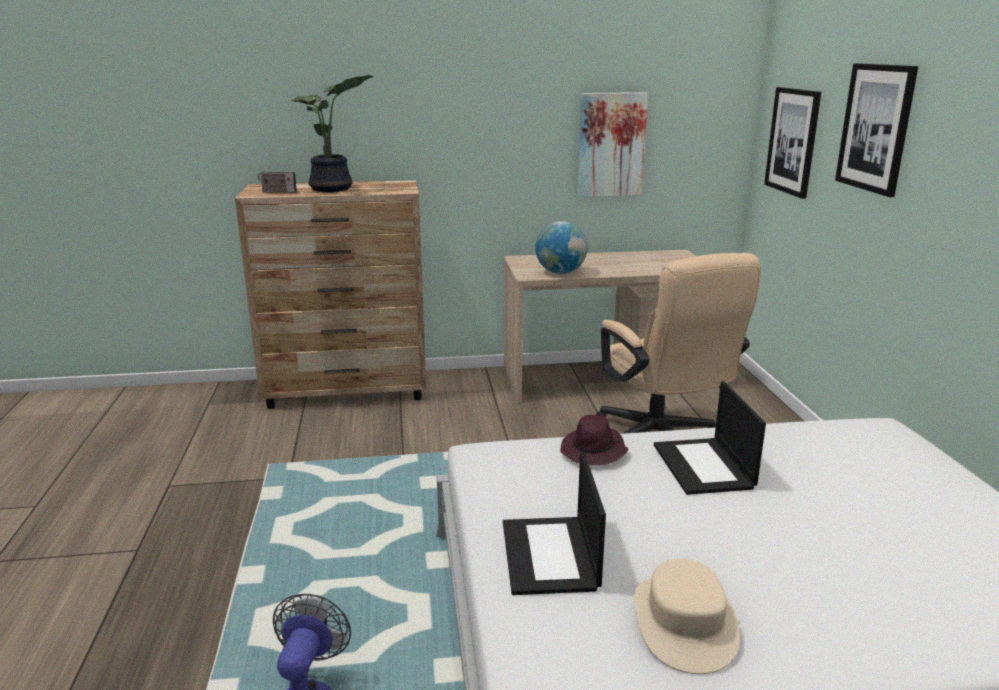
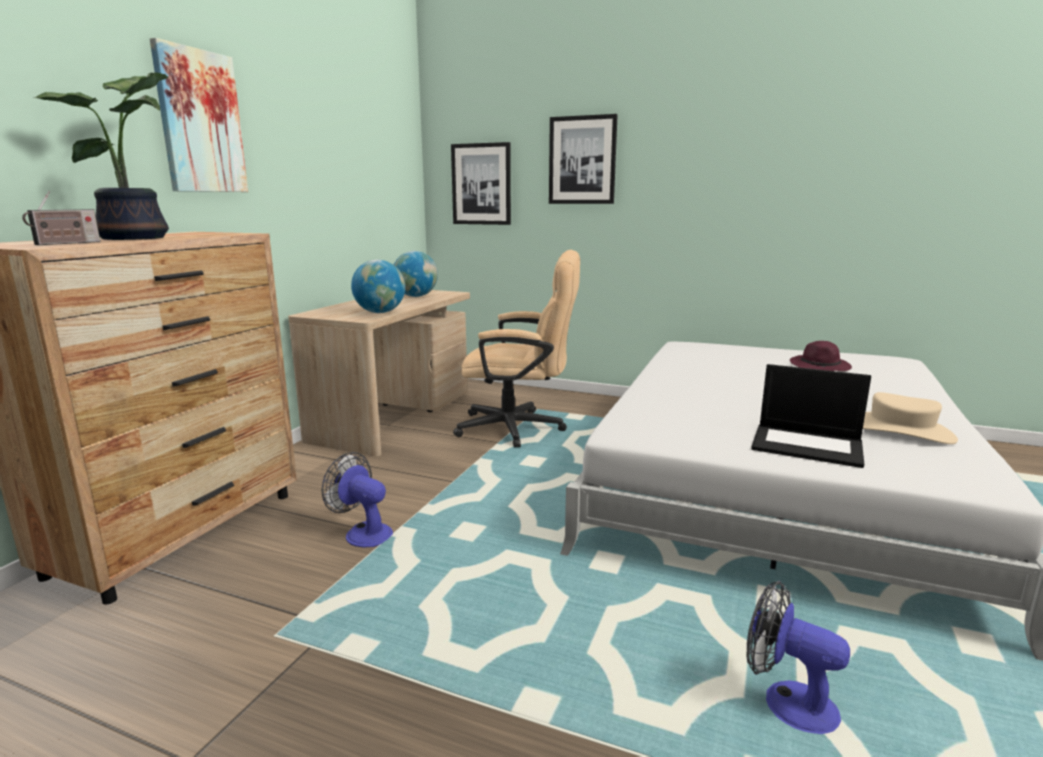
camera: 60 degrees left, 5 degrees down
purple hat [560,415,628,466] -> purple hat moved to [790,341,852,371]
picture [577,92,648,197] -> picture moved to [150,38,248,192]
laptop [654,381,766,495] -> none
none -> fan [322,452,393,548]
none -> globe [394,251,438,297]

